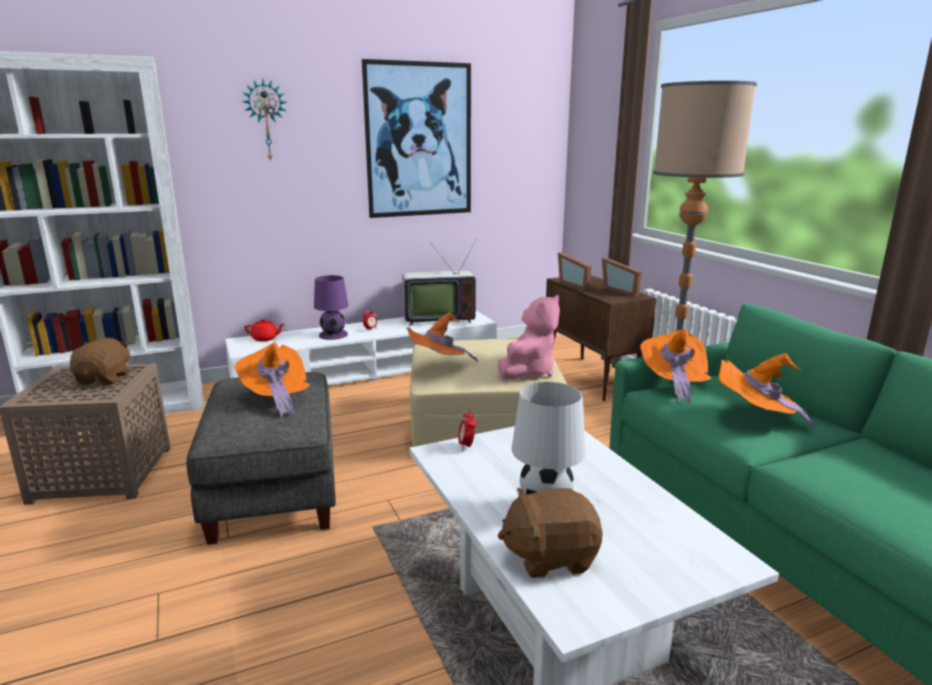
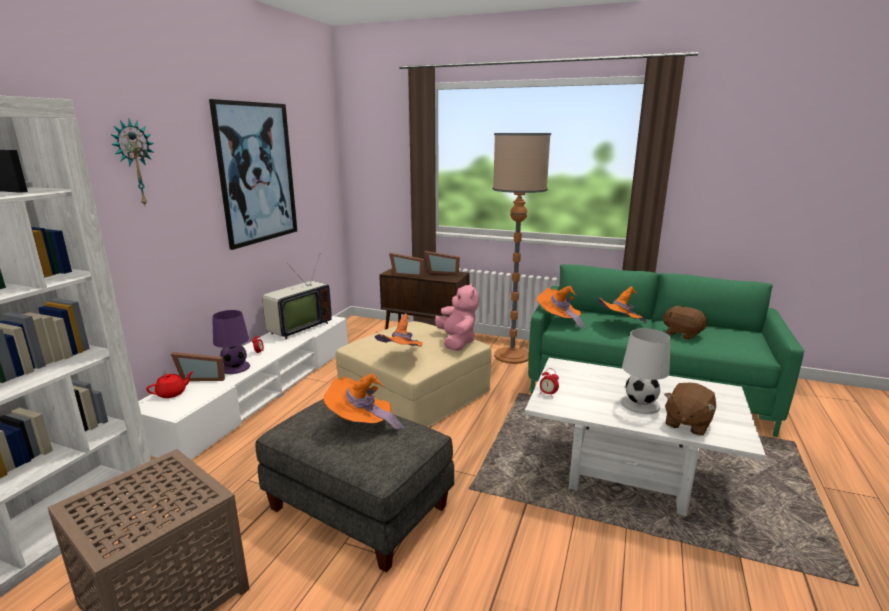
camera: 45 degrees left, 0 degrees up
brown plush toy [70,338,130,385] -> brown plush toy moved to [662,306,707,340]
none -> picture frame [171,352,225,381]

